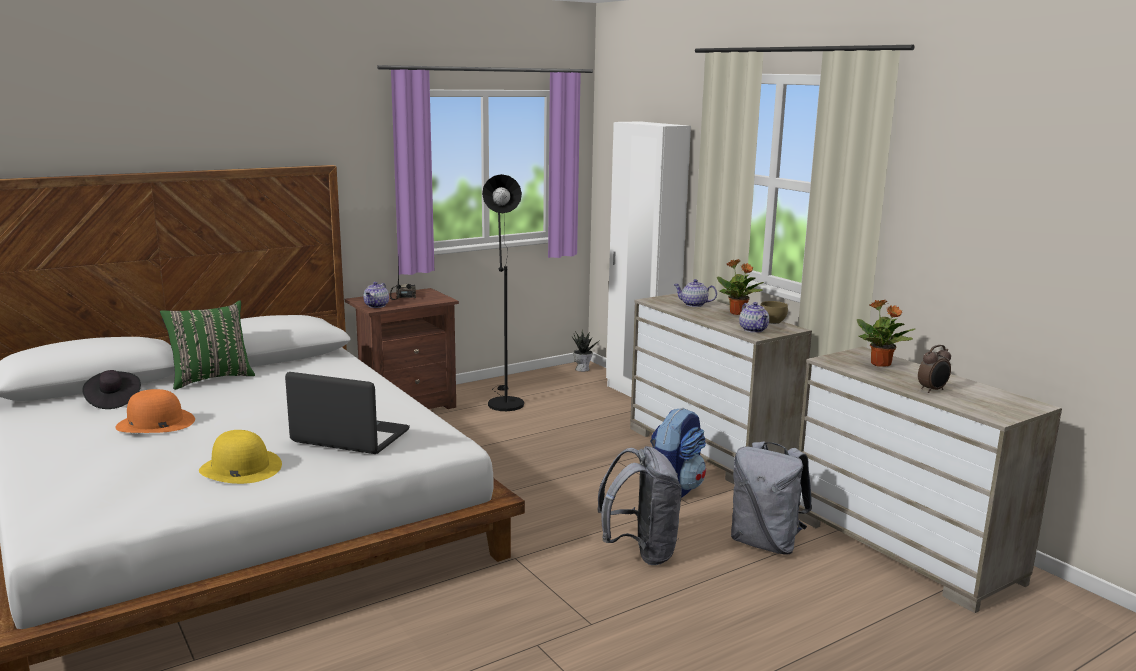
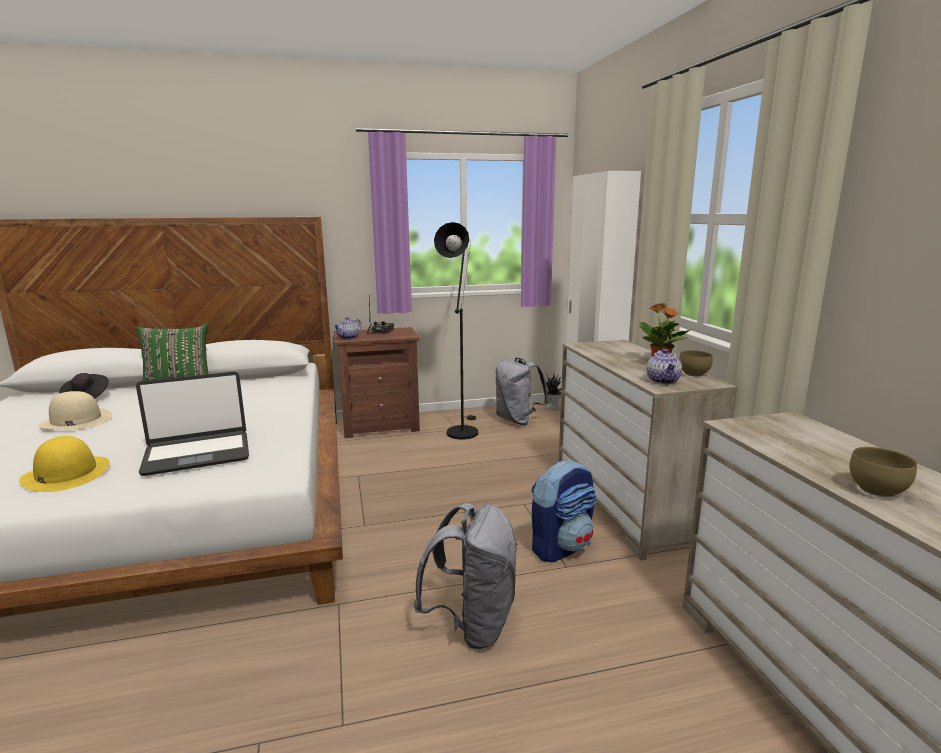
camera: 20 degrees right, 0 degrees up
orange hat [115,389,195,433] -> beige hat [38,391,112,430]
laptop [285,372,410,454] -> laptop turned 120 degrees clockwise [136,372,249,476]
teapot [673,279,717,307] -> none
grey backpack [731,441,812,555] -> grey backpack moved to [495,358,549,425]
potted plant [857,300,915,367] -> none
alarm clock [918,345,951,393] -> brown bowl [849,447,917,497]

